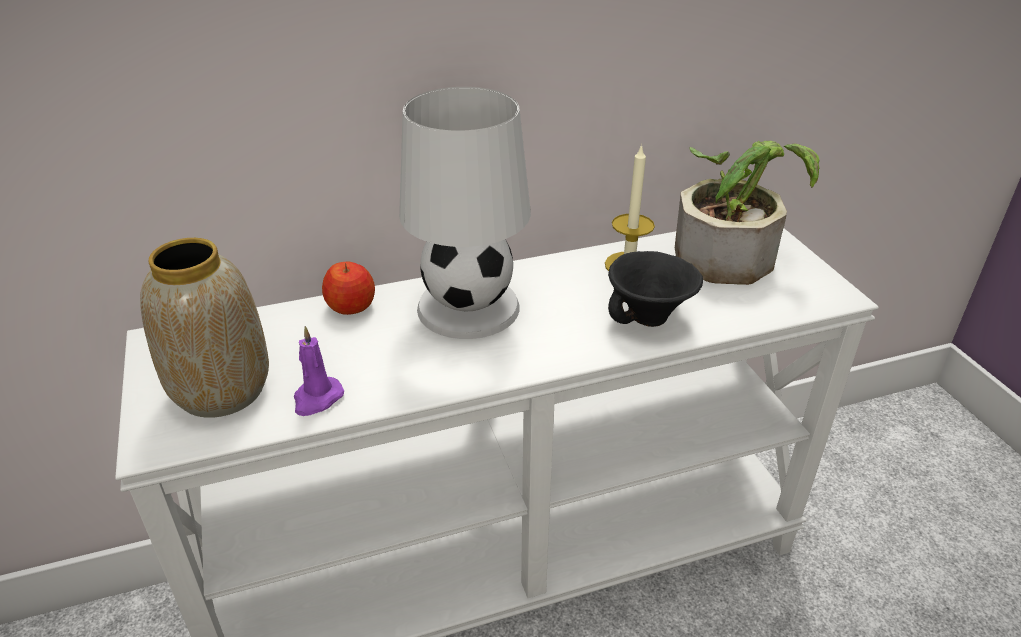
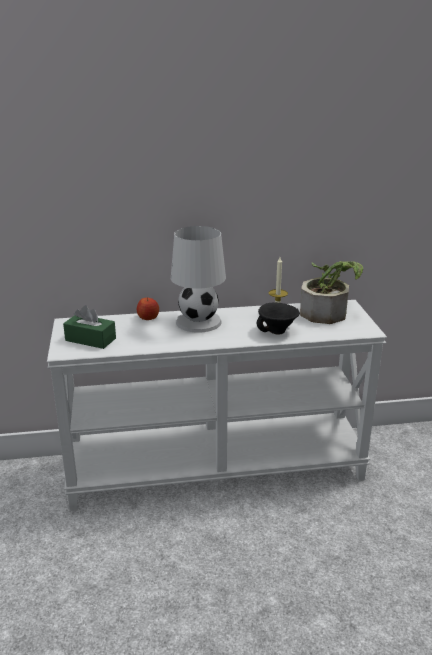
camera: 10 degrees right, 10 degrees down
vase [140,238,269,418] -> green tissue box [63,305,116,349]
purple candle [294,326,344,416] -> none

